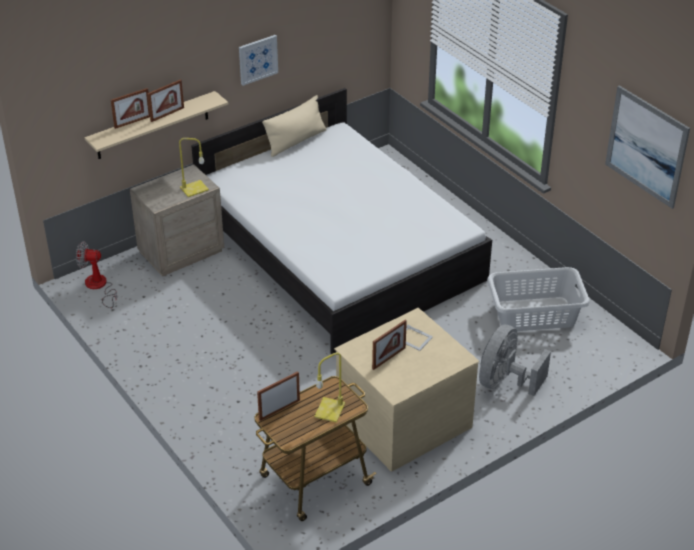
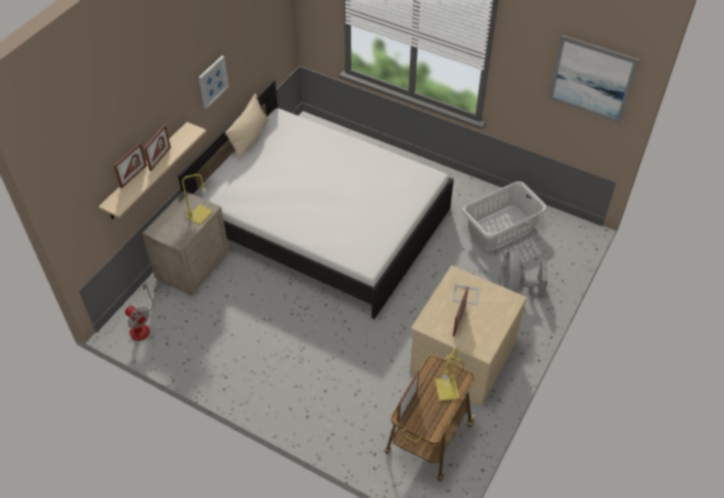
camera: 25 degrees left, 10 degrees up
fan [76,241,117,308] -> fan turned 120 degrees counterclockwise [125,282,154,341]

